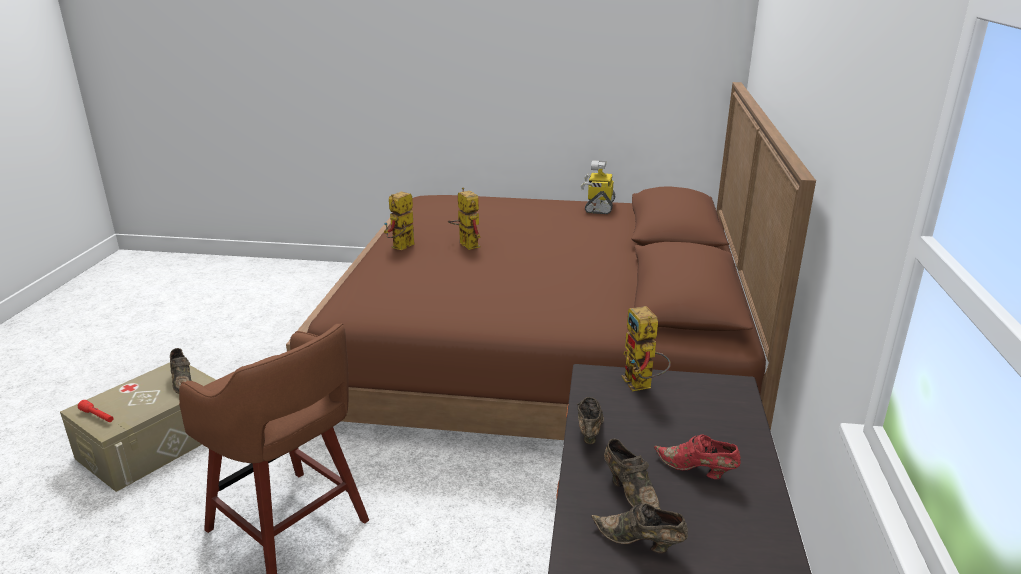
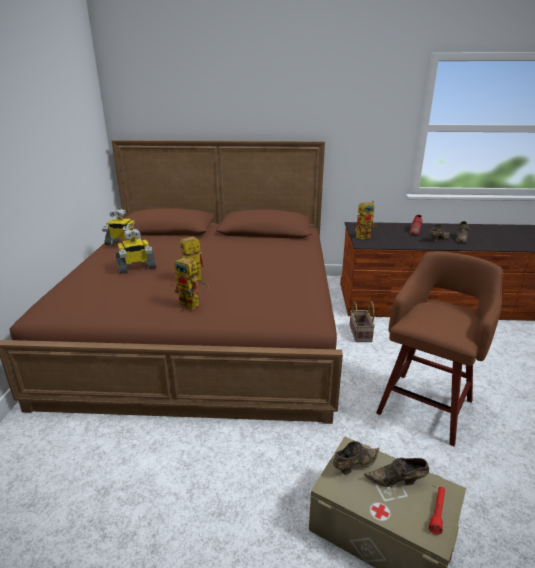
camera: 95 degrees left, 0 degrees up
brown shoe [577,397,604,445] -> brown shoe moved to [364,458,429,487]
none -> toy robot [116,229,156,274]
none -> basket [349,301,375,342]

